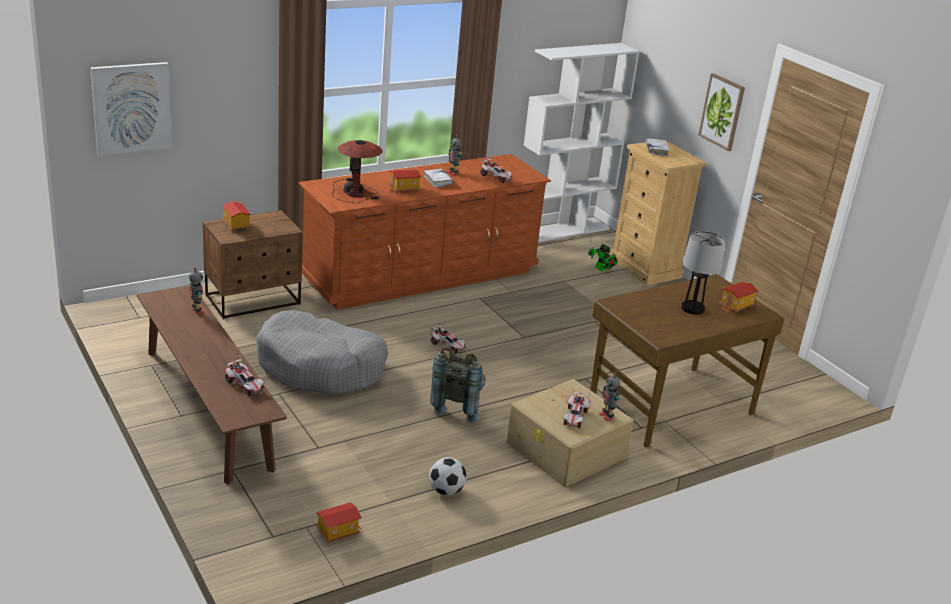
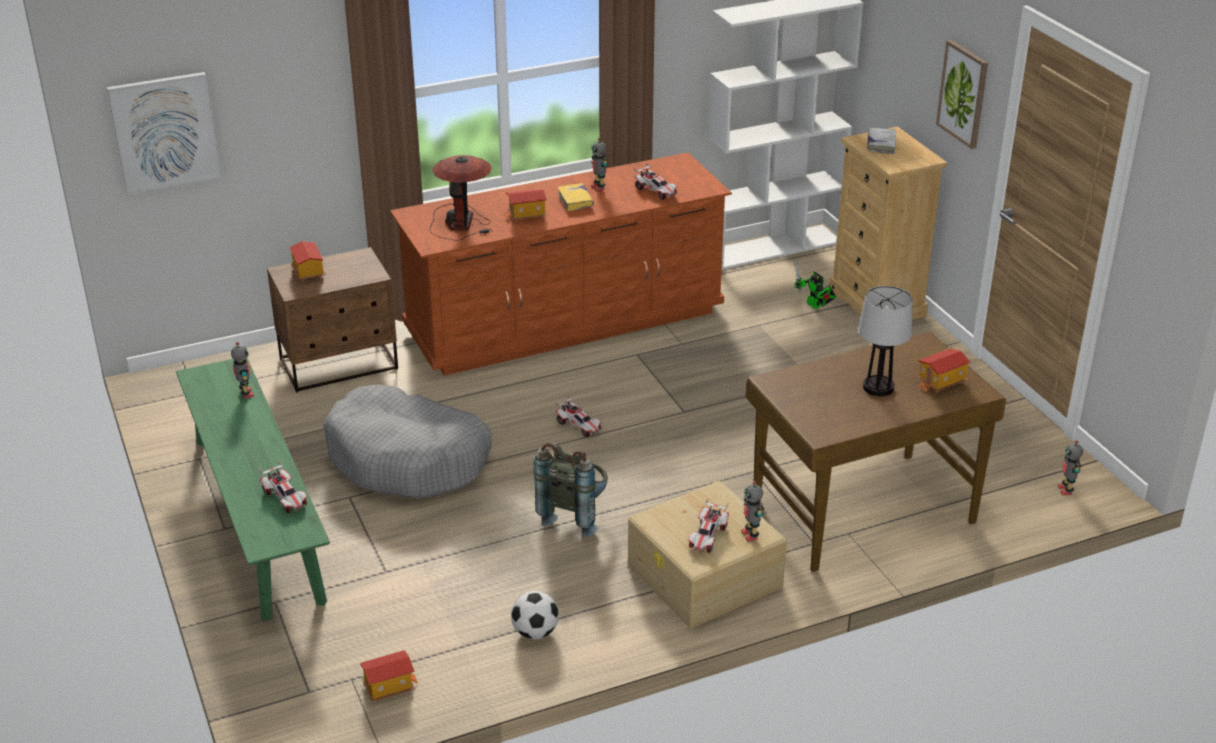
camera: 10 degrees right, 5 degrees up
brown bench [137,285,287,484] -> green bench [176,358,330,622]
white book [424,169,454,187] -> yellow book [557,183,594,211]
none -> toy robot [1058,440,1083,495]

